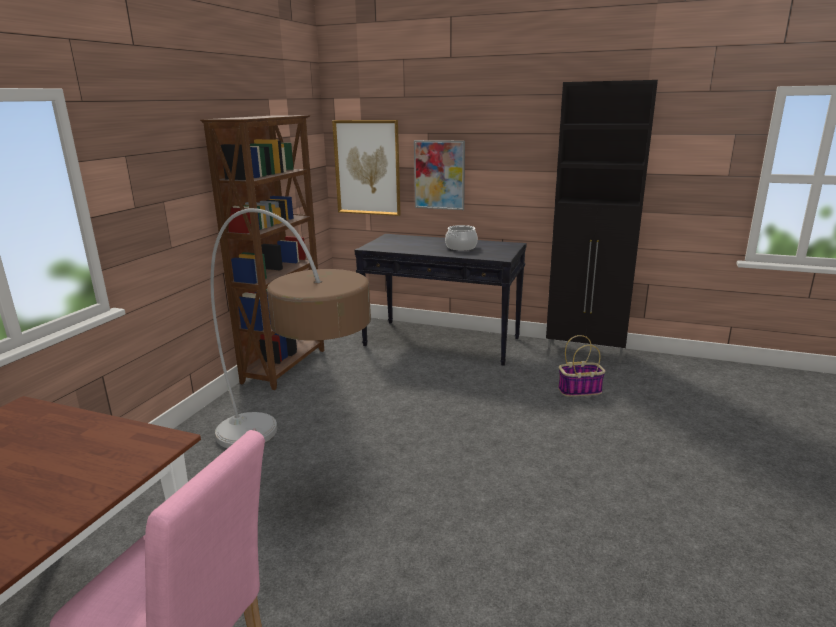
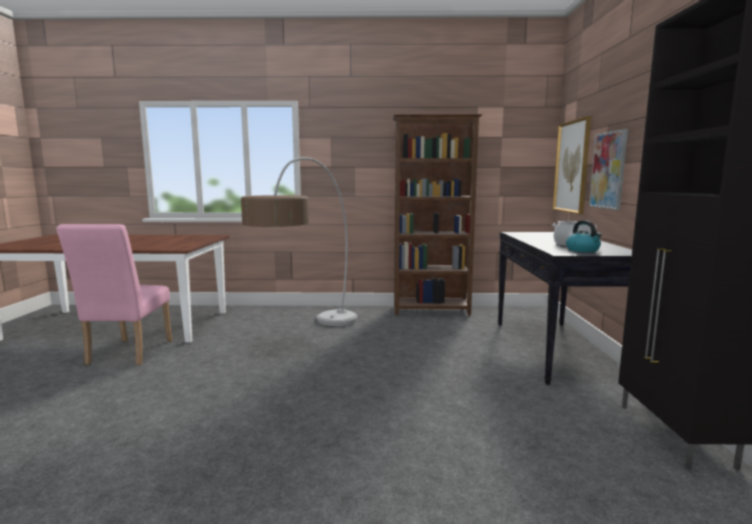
camera: 70 degrees right, 10 degrees down
basket [558,335,605,397] -> none
none -> kettle [566,220,602,252]

